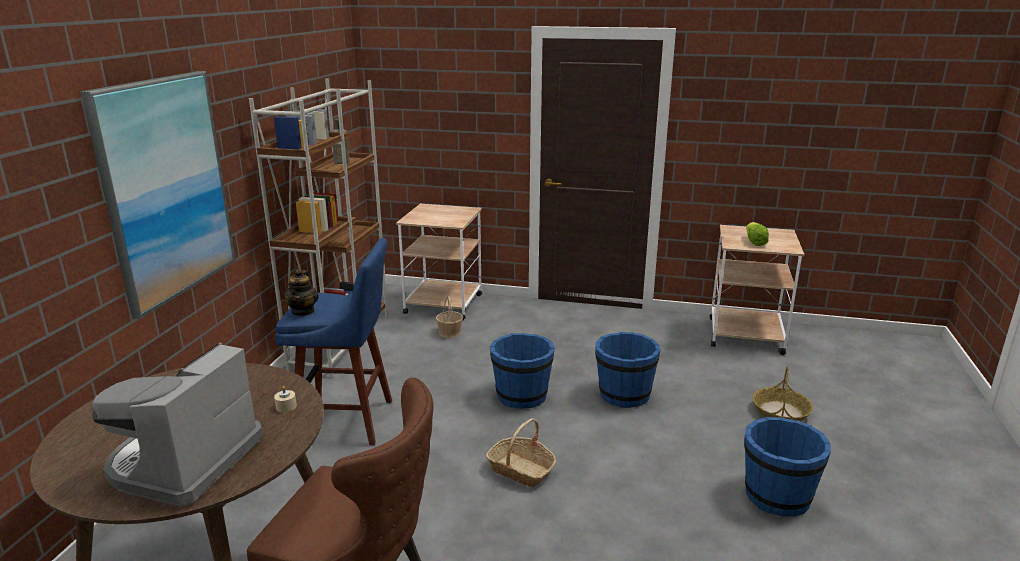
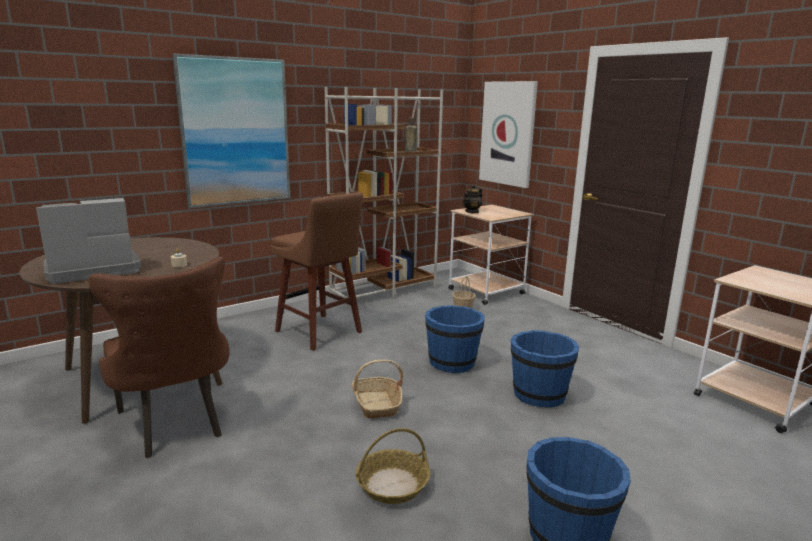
camera: 40 degrees right, 5 degrees down
blue stool [275,237,392,446] -> brown stool [270,192,363,351]
teapot [284,269,319,316] -> teapot moved to [463,184,482,214]
lettuce [746,222,769,246] -> none
basket [753,366,813,422] -> basket moved to [355,428,430,504]
none -> picture [479,81,538,188]

